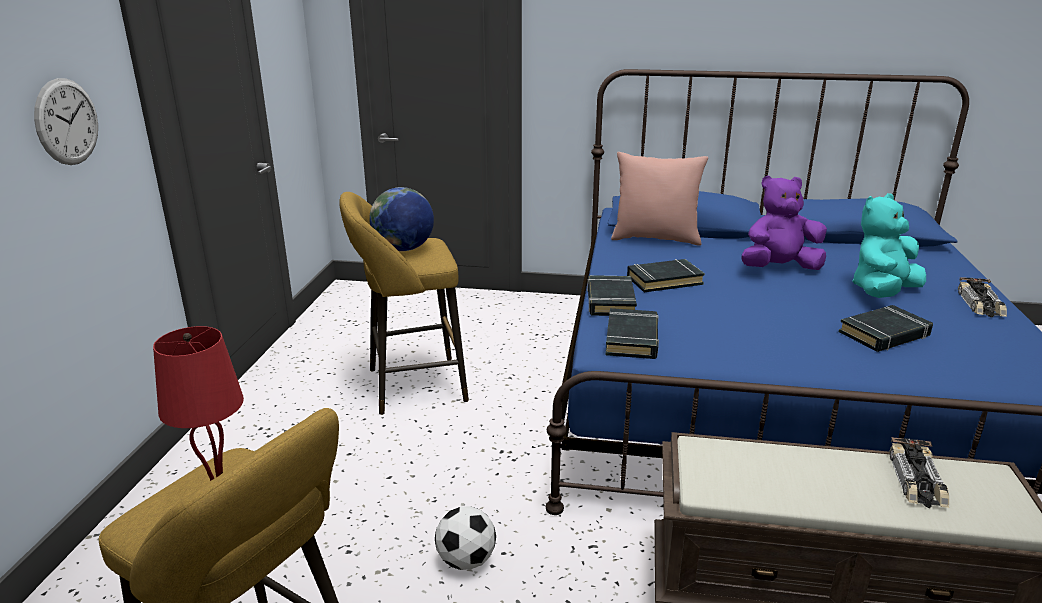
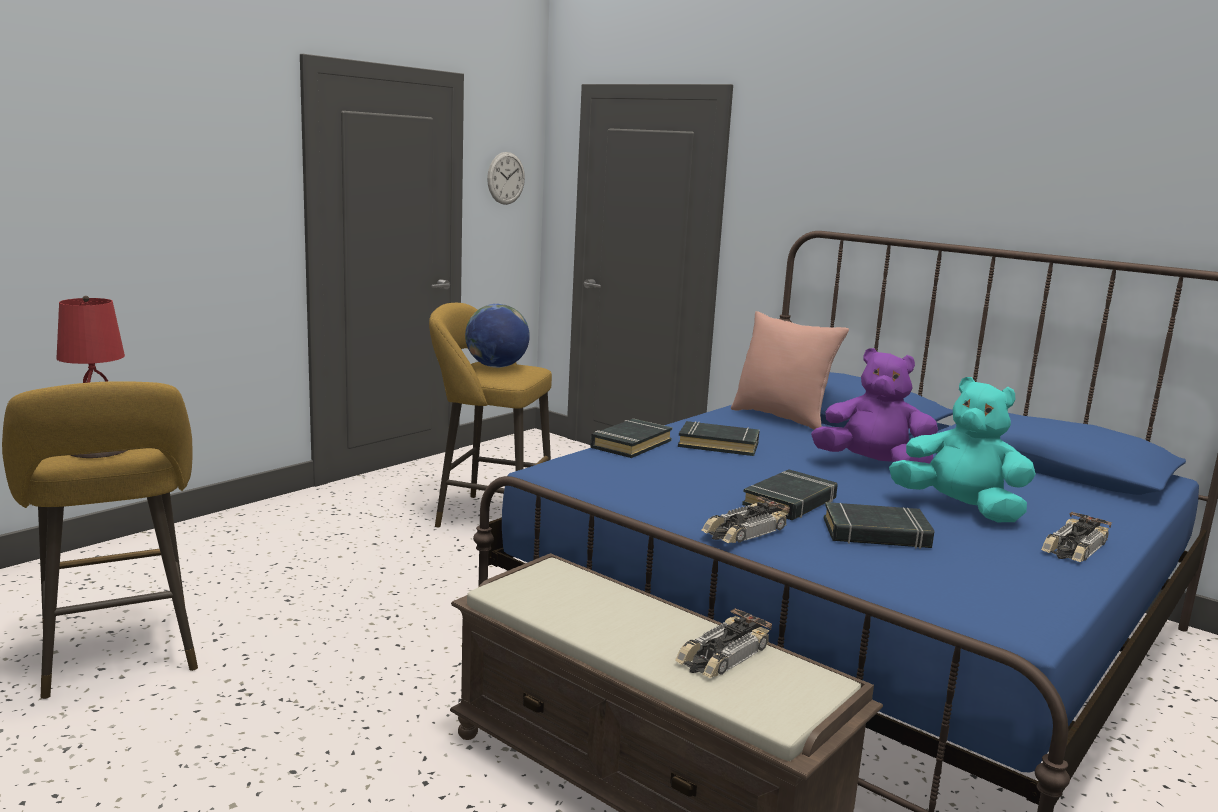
camera: 30 degrees right, 10 degrees down
wall clock [34,78,98,165] -> wall clock moved to [487,152,525,205]
football [435,506,496,570] -> none
black book [605,308,659,359] -> black book moved to [742,469,838,520]
turquoise plush toy [852,193,926,298] -> turquoise plush toy turned 45 degrees clockwise [889,377,1036,522]
none -> toy car [702,496,790,543]

